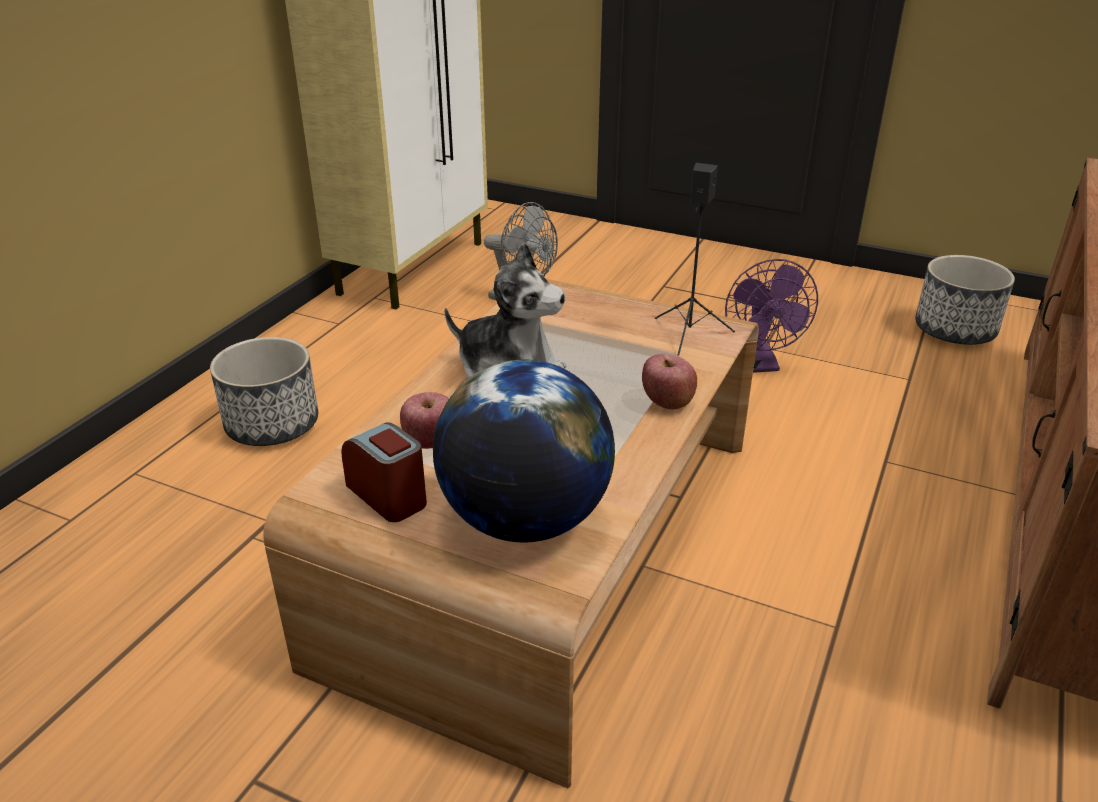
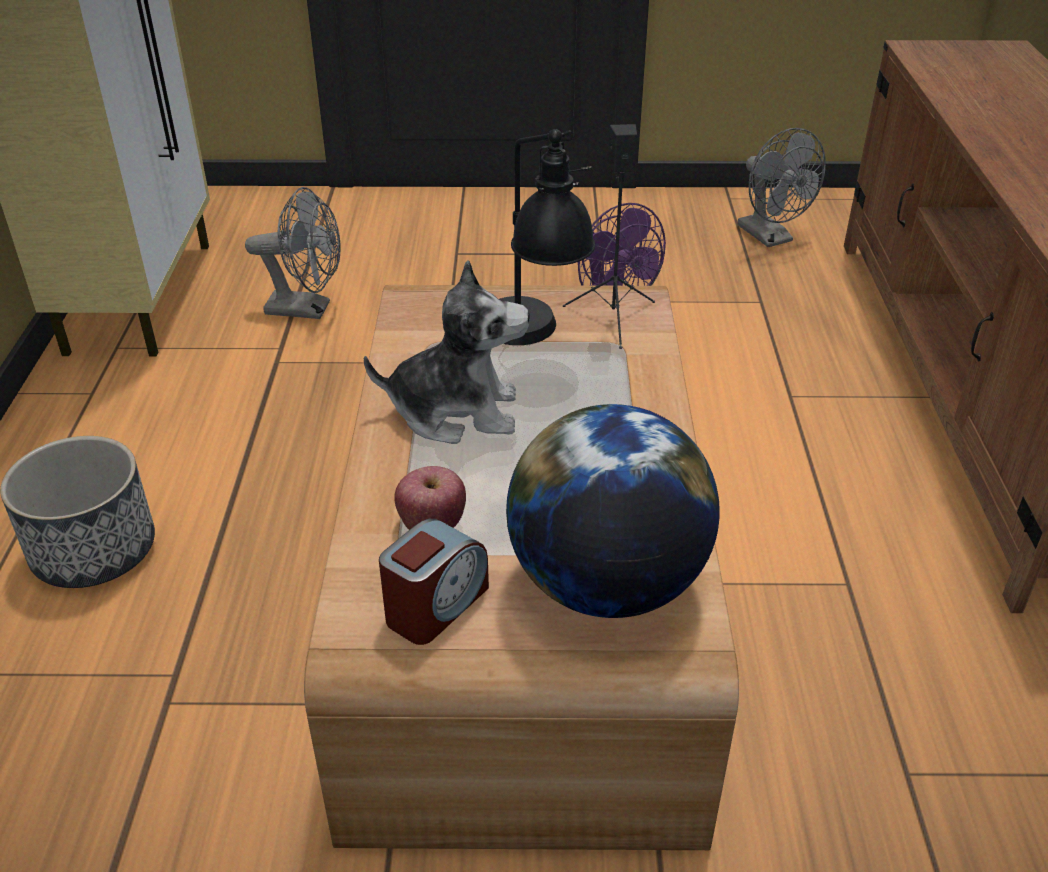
camera: 25 degrees left, 5 degrees up
alarm clock [341,422,427,522] -> alarm clock turned 105 degrees clockwise [379,519,489,645]
apple [642,354,697,410] -> none
planter [915,255,1015,345] -> grey fan [737,128,826,247]
none -> black table lamp [499,129,595,345]

